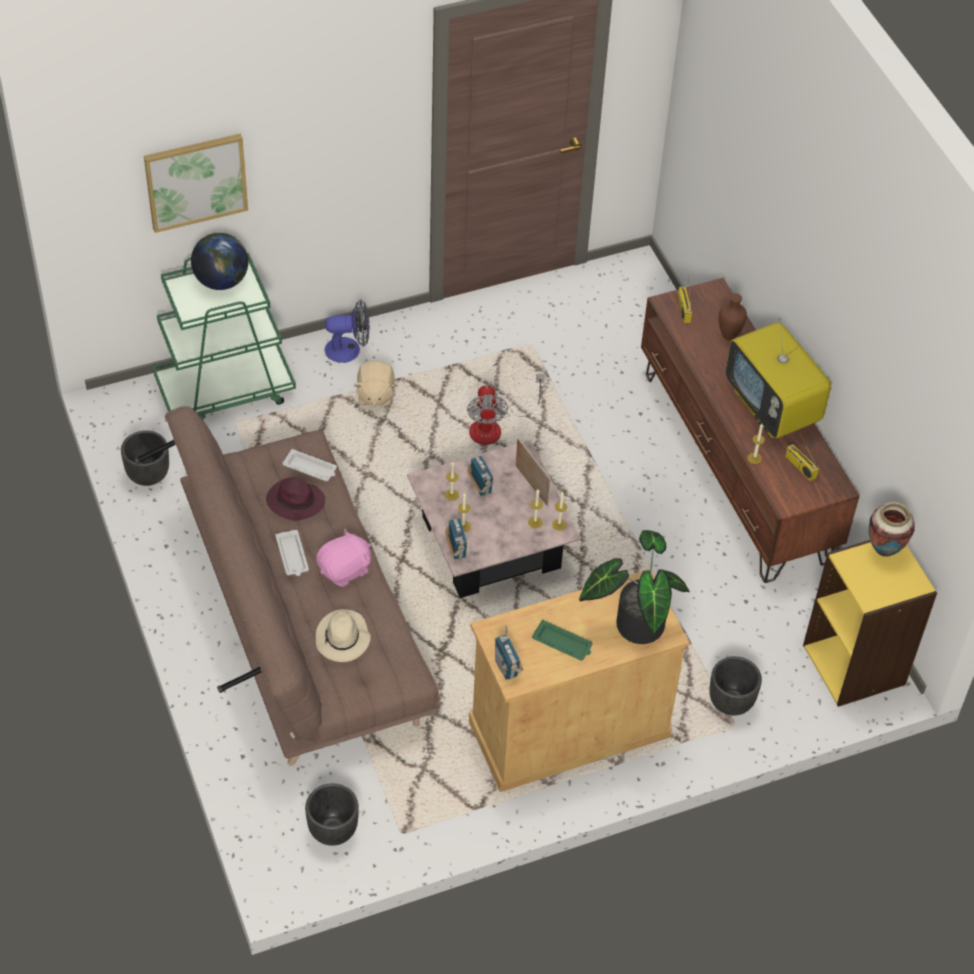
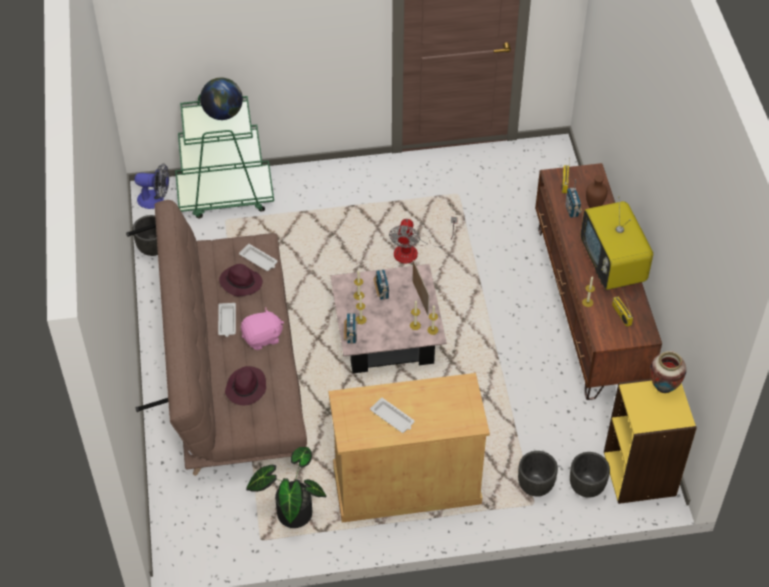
camera: 15 degrees right, 0 degrees up
picture [144,134,248,233] -> none
black planter [305,783,359,846] -> black planter moved to [570,452,610,498]
beige hat [316,609,371,662] -> purple hat [225,366,266,405]
fan [325,300,370,363] -> fan moved to [134,163,169,209]
beige plush toy [354,360,395,406] -> none
radio [495,625,523,680] -> radio moved to [565,180,583,218]
green tray [532,620,593,660] -> white tray [370,398,414,433]
potted plant [579,530,690,644] -> potted plant moved to [246,447,327,528]

